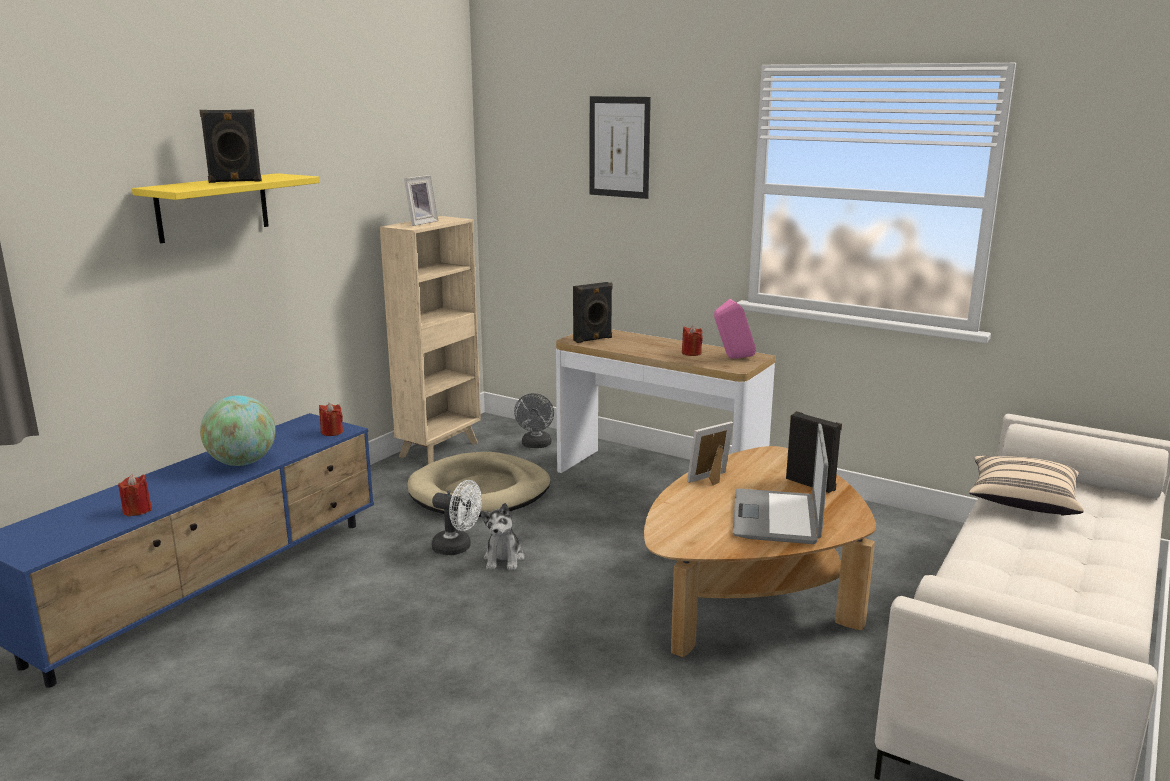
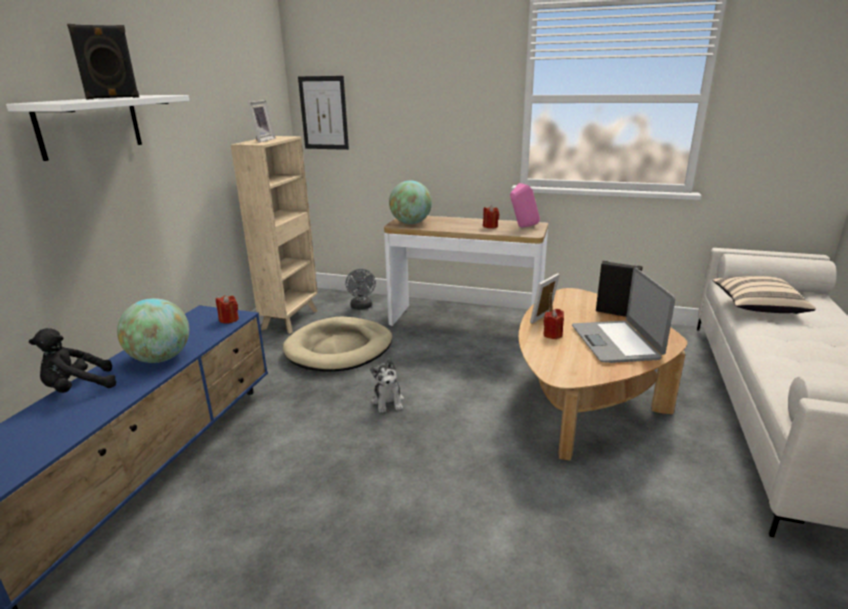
camera: 15 degrees left, 5 degrees up
red candle [118,474,152,517] -> red candle moved to [543,309,564,339]
yellow shelf [132,173,320,243] -> white shelf [6,95,190,161]
white fan [432,480,482,555] -> none
black speaker [573,282,613,343] -> globe [389,181,432,224]
picture [590,96,651,199] -> picture moved to [298,76,349,150]
none -> black plush toy [29,328,117,393]

